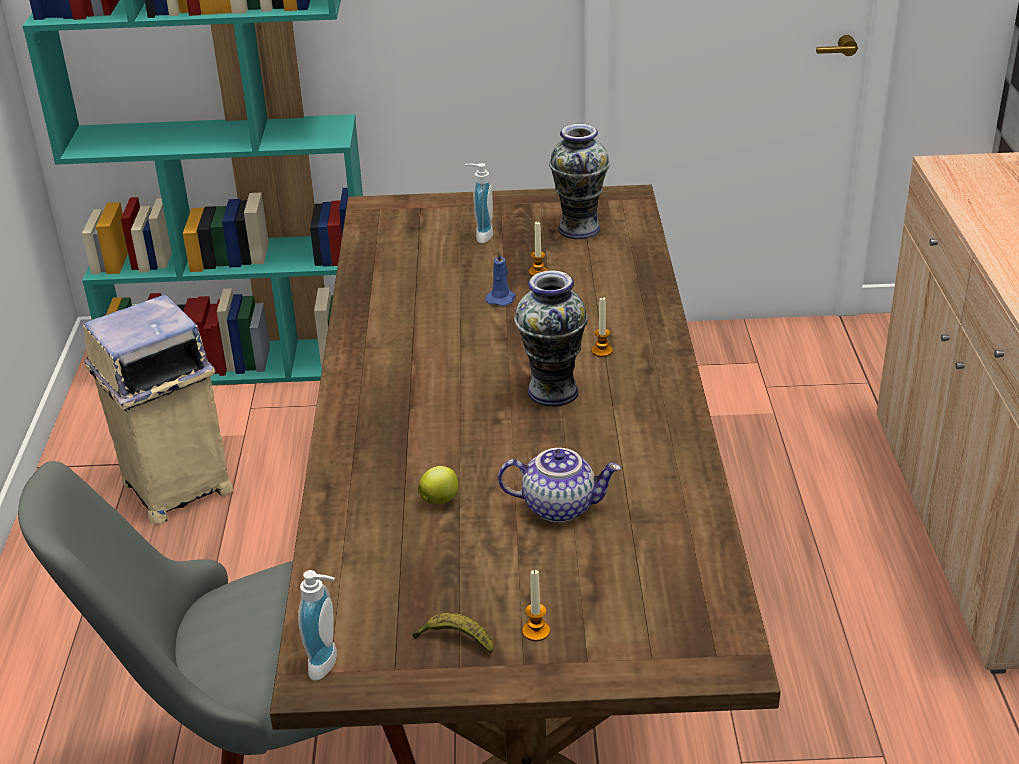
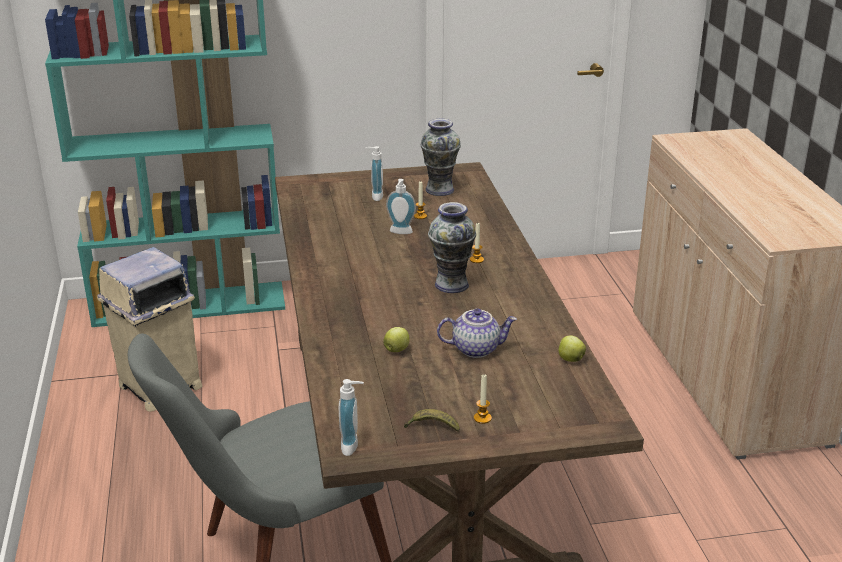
camera: 10 degrees left, 5 degrees down
blue candle [485,249,516,306] -> soap dispenser [386,179,416,234]
none -> apple [558,335,586,362]

